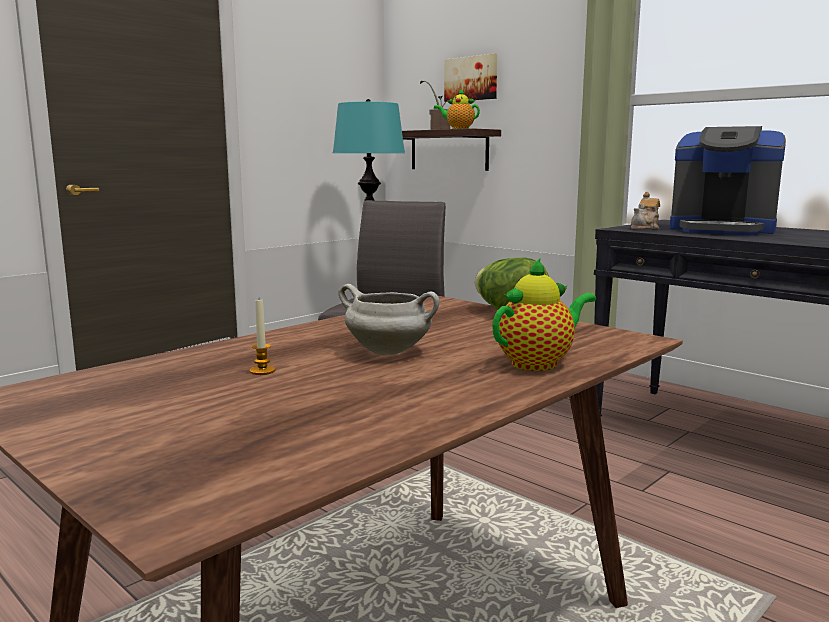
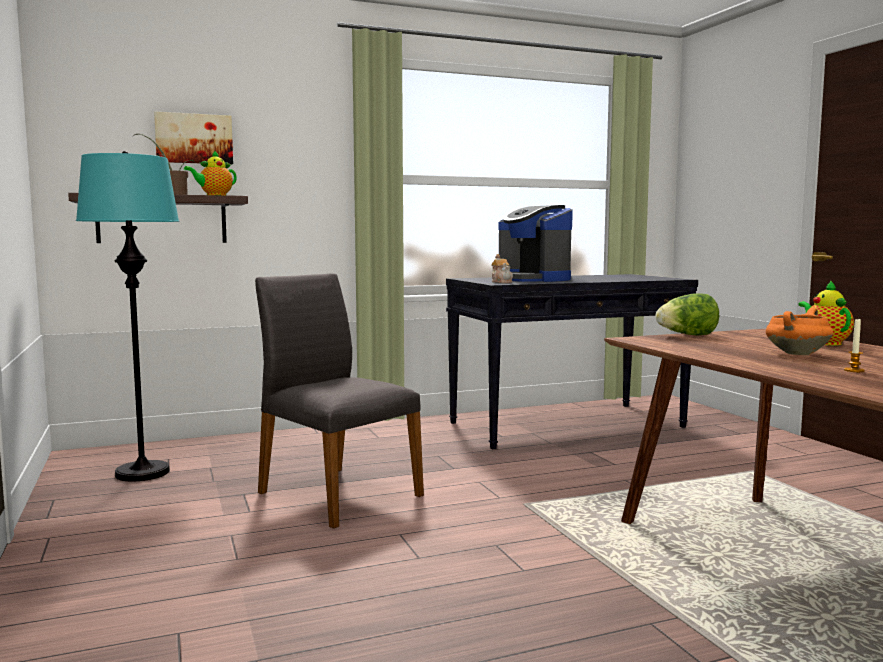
camera: 65 degrees left, 5 degrees down
white cooking pot [338,284,440,355] -> orange cooking pot [766,308,833,355]
coffee machine [670,126,786,235] -> coffee machine turned 90 degrees clockwise [498,205,573,282]

